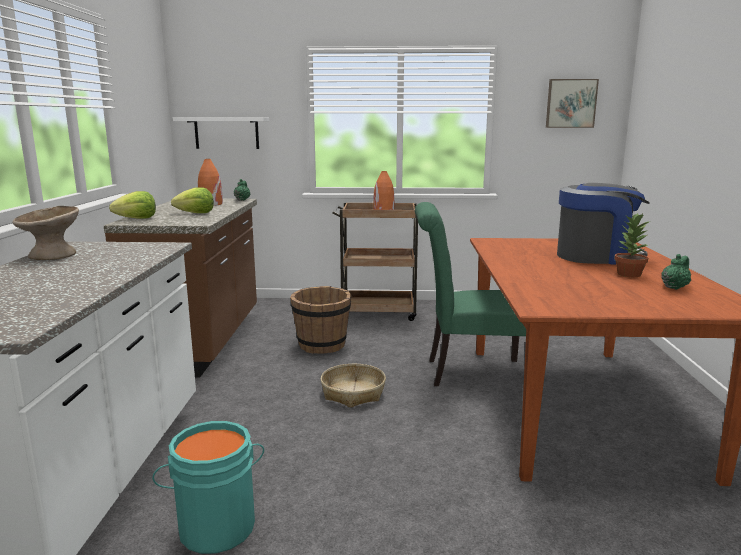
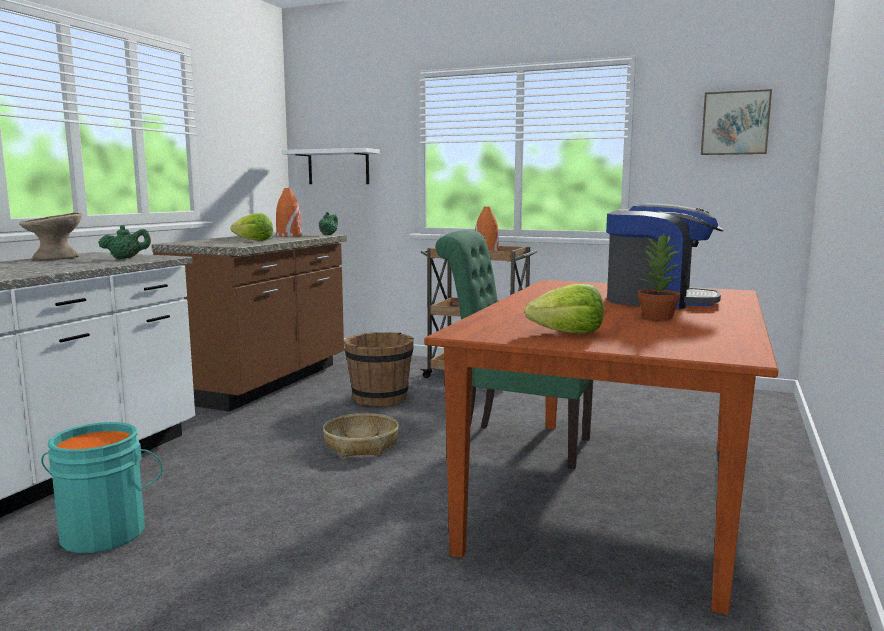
camera: 20 degrees right, 5 degrees down
lettuce [109,191,156,219] -> lettuce moved to [524,284,604,333]
green teapot [661,254,691,290] -> green teapot moved to [98,225,151,259]

